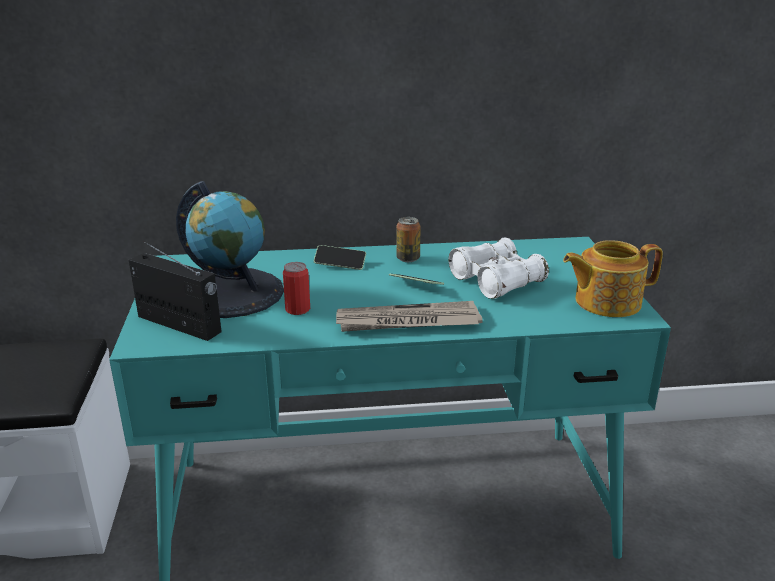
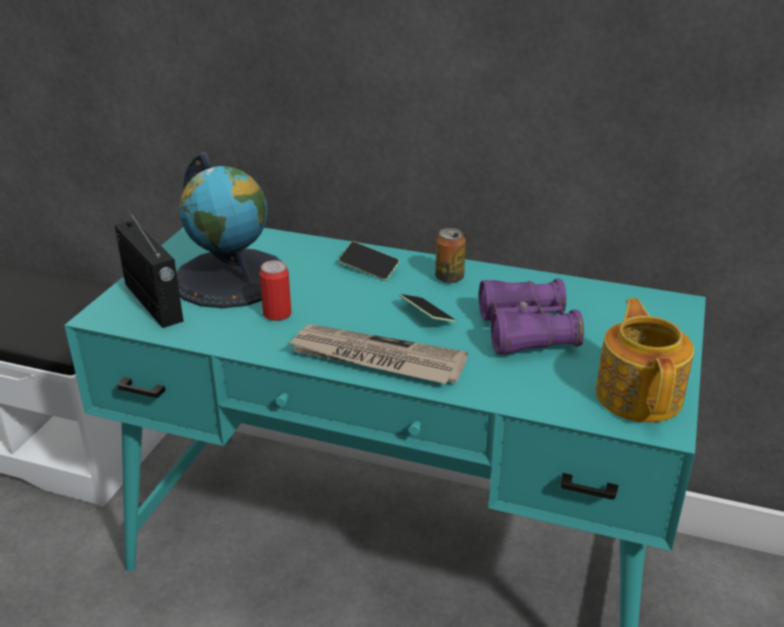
camera: 25 degrees right, 5 degrees up
white binoculars [449,238,549,299] -> purple binoculars [479,278,584,355]
teapot [563,240,663,317] -> teapot turned 75 degrees clockwise [596,298,694,423]

